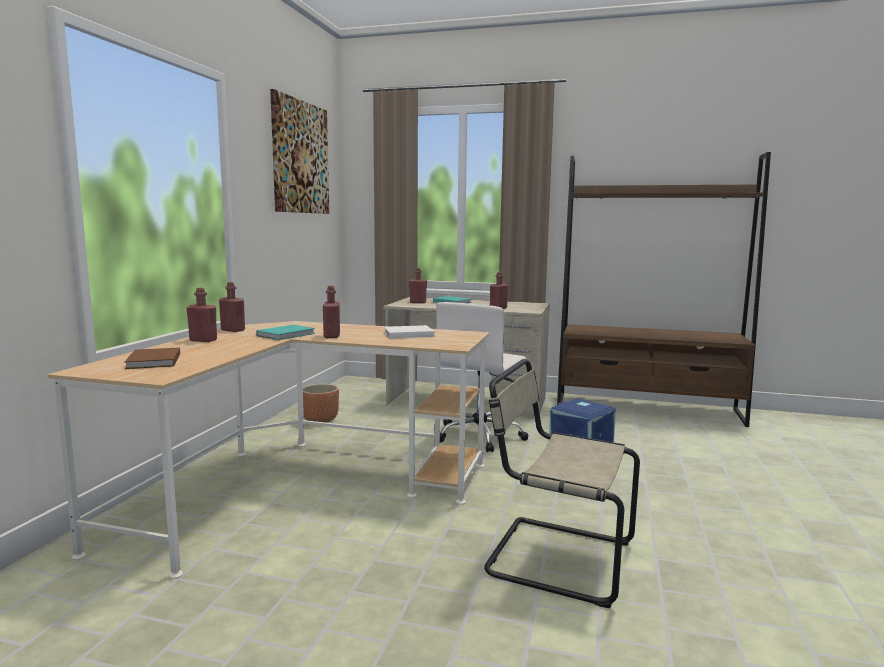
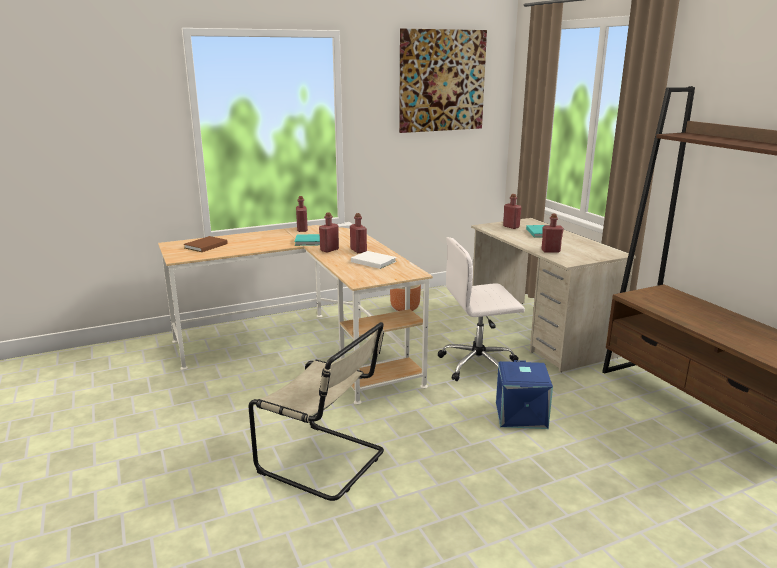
camera: 50 degrees right, 10 degrees up
red bottle [186,288,217,342] -> red bottle moved to [350,213,367,253]
beige chair [484,359,640,608] -> beige chair turned 135 degrees clockwise [248,322,384,501]

